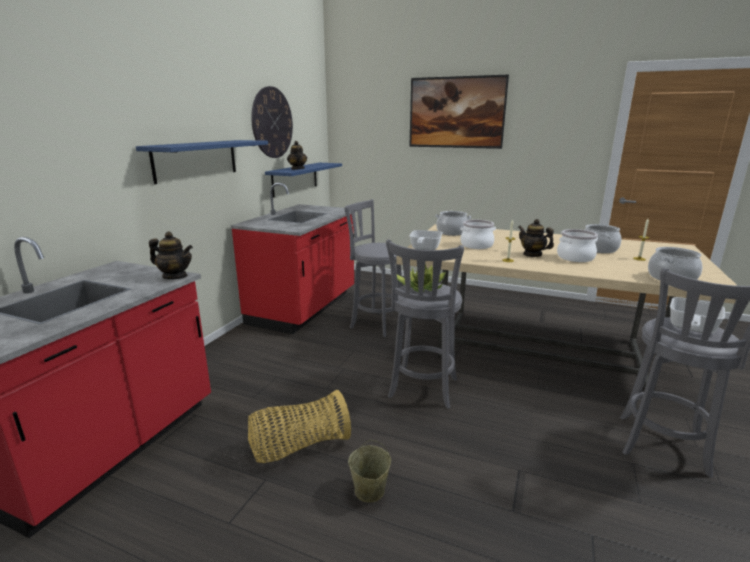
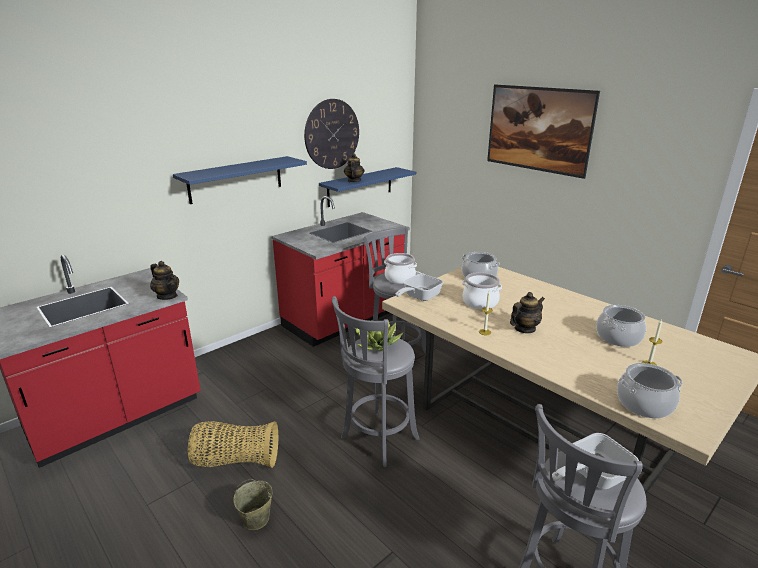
camera: 25 degrees right, 5 degrees up
teapot [518,219,554,257] -> teapot turned 75 degrees clockwise [510,292,545,333]
cooking pot [557,229,598,262] -> cooking pot moved to [384,253,417,284]

